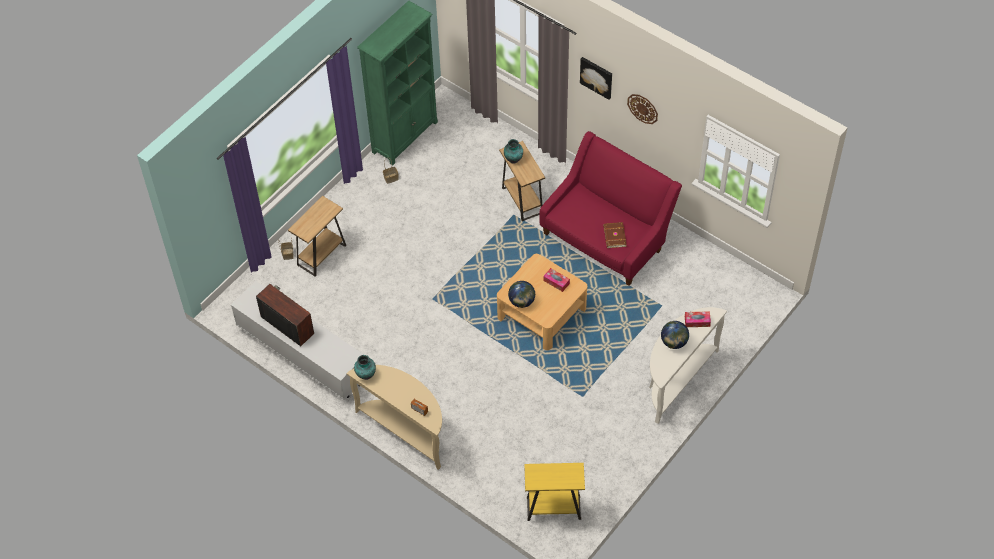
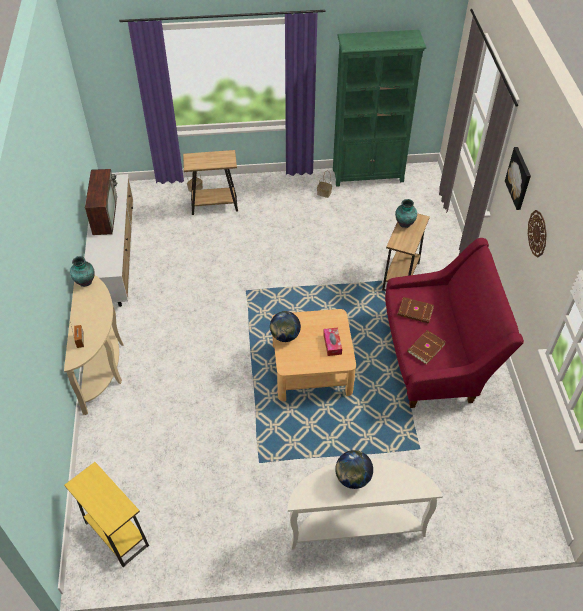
camera: 45 degrees right, 5 degrees down
tissue box [685,311,711,327] -> none
none -> brown book [397,297,434,324]

